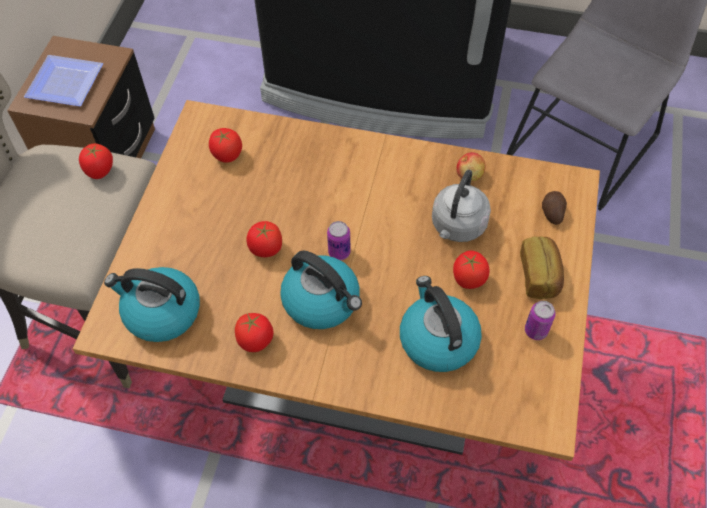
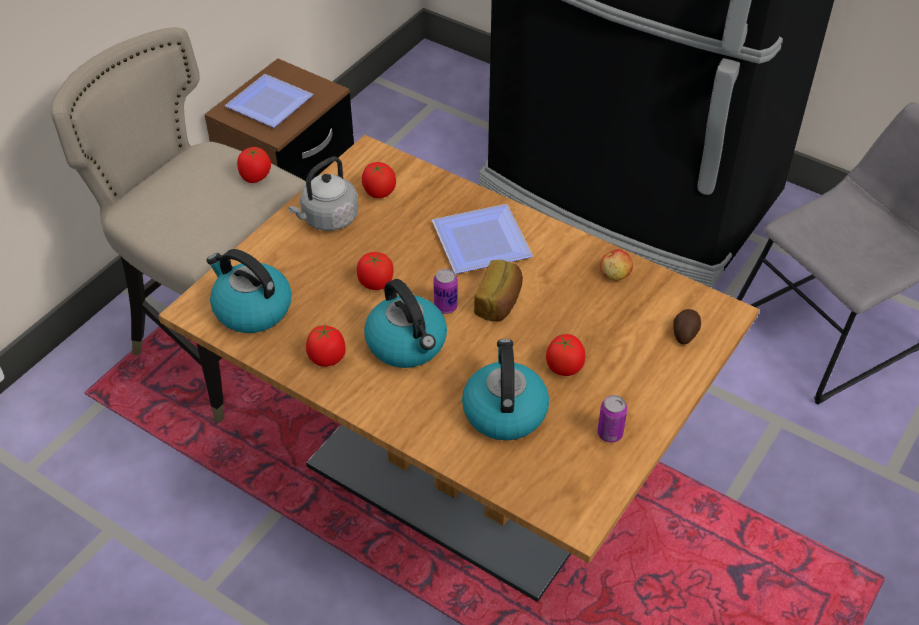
camera: 20 degrees right, 10 degrees down
grey kettle [432,170,491,242] -> grey kettle moved to [288,157,358,231]
bread [520,236,564,299] -> bread moved to [474,260,523,322]
none -> plate [432,204,533,274]

